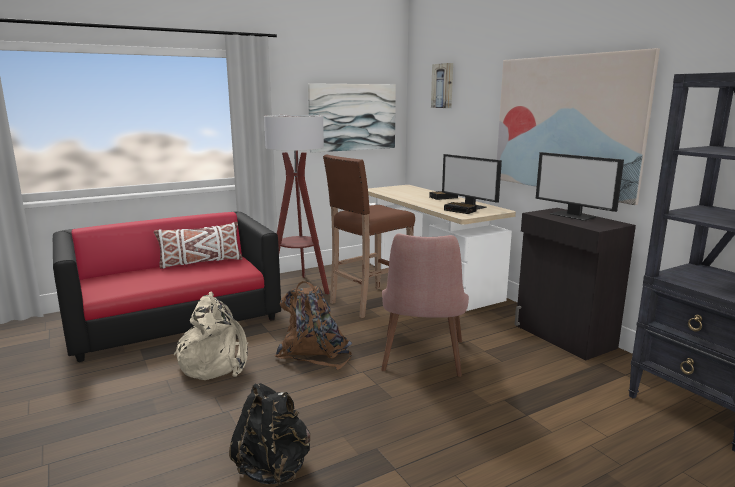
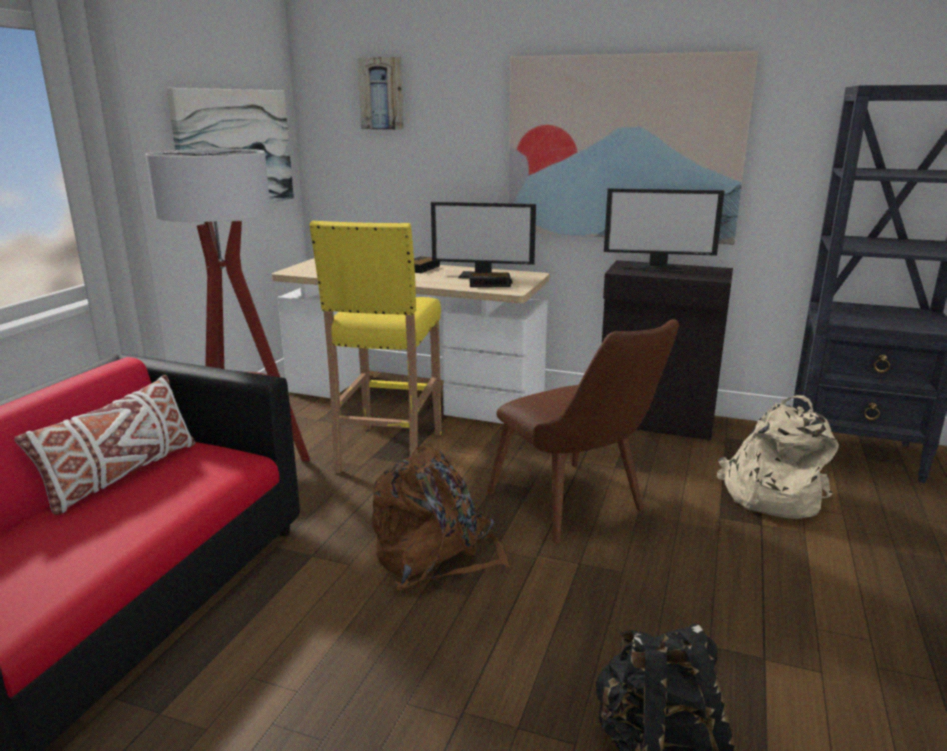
camera: 40 degrees left, 5 degrees up
beige backpack [174,292,248,380] -> beige backpack moved to [717,395,839,519]
brown stool [323,155,415,318] -> yellow stool [309,221,442,473]
pink chair [381,233,469,377] -> brown chair [487,319,679,543]

